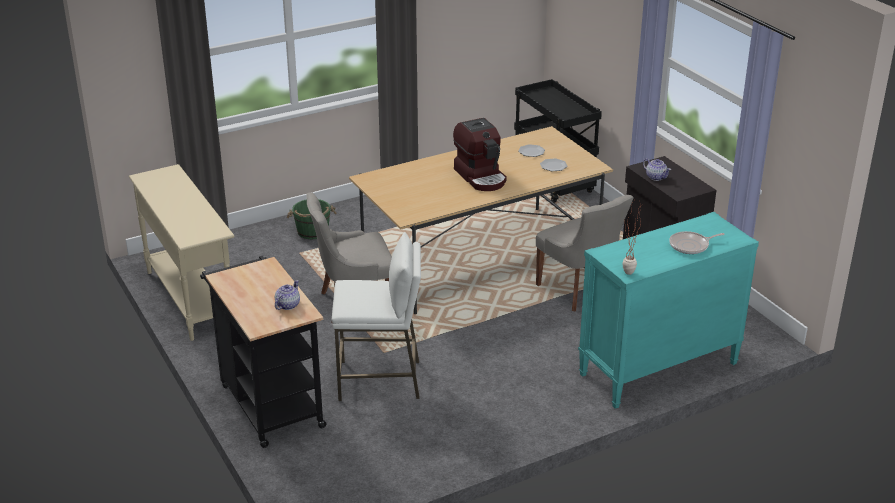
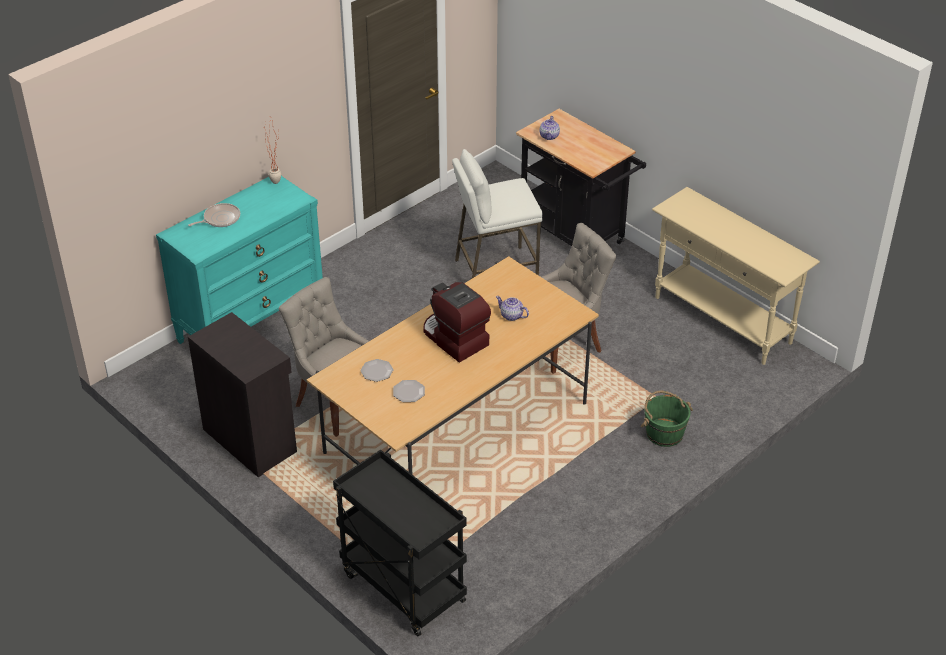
camera: 165 degrees right, 10 degrees up
teapot [643,158,671,181] -> teapot moved to [496,296,529,321]

